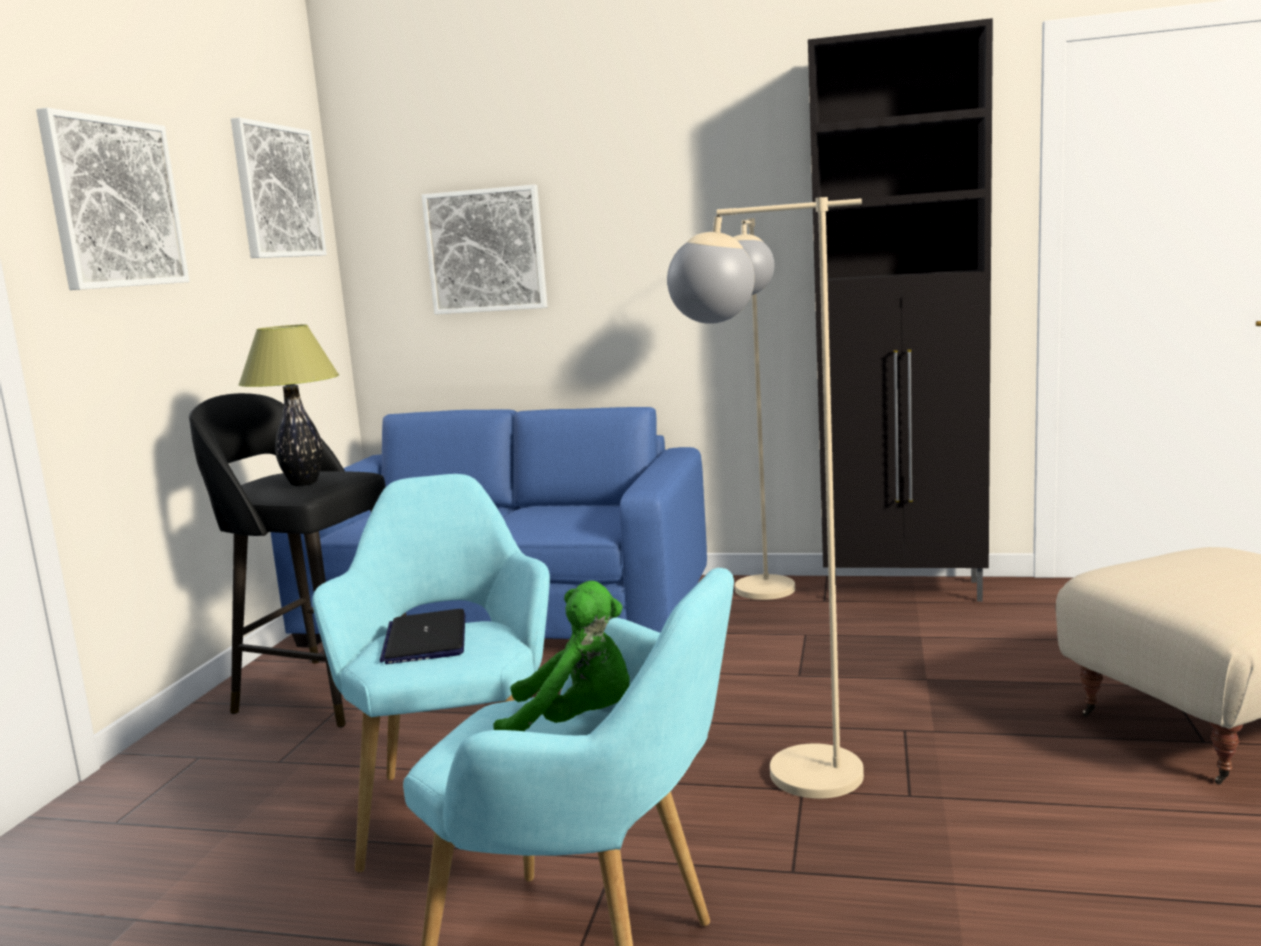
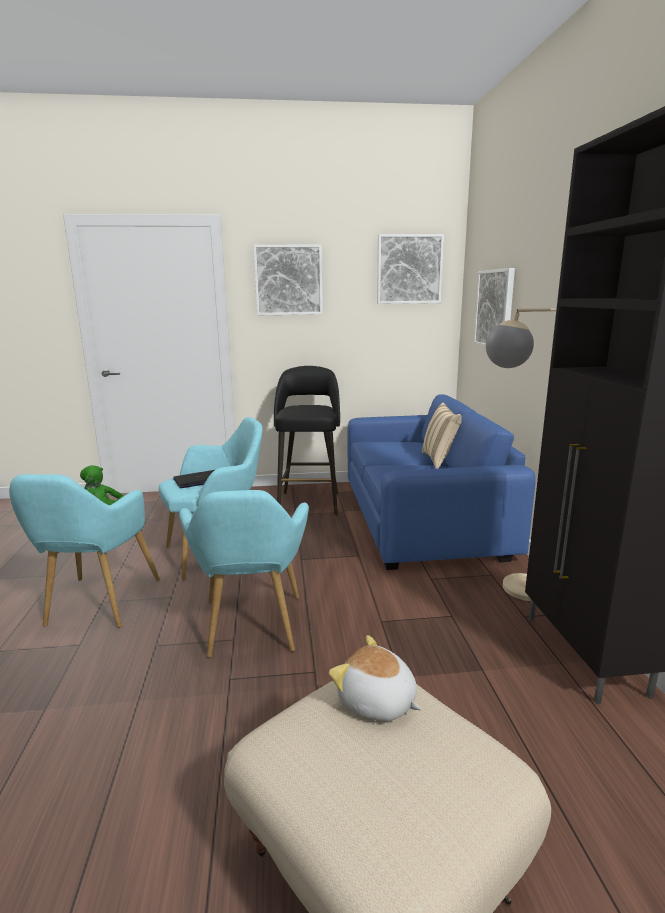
camera: 70 degrees right, 5 degrees up
table lamp [238,325,339,486] -> none
beige floor lamp [667,197,864,799] -> turquoise armchair [179,490,309,657]
none -> plush toy [329,635,422,721]
none -> beige pillow [422,402,462,469]

